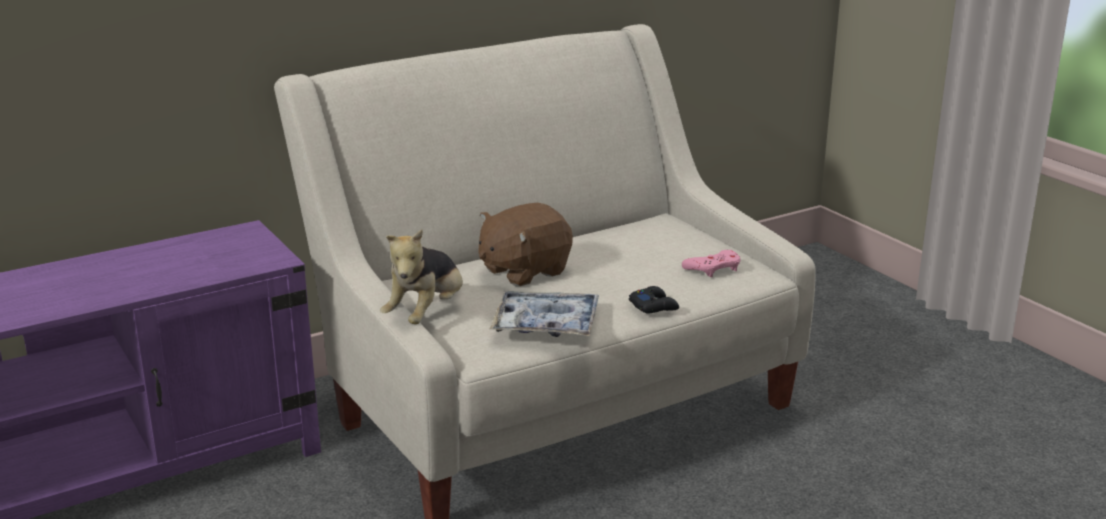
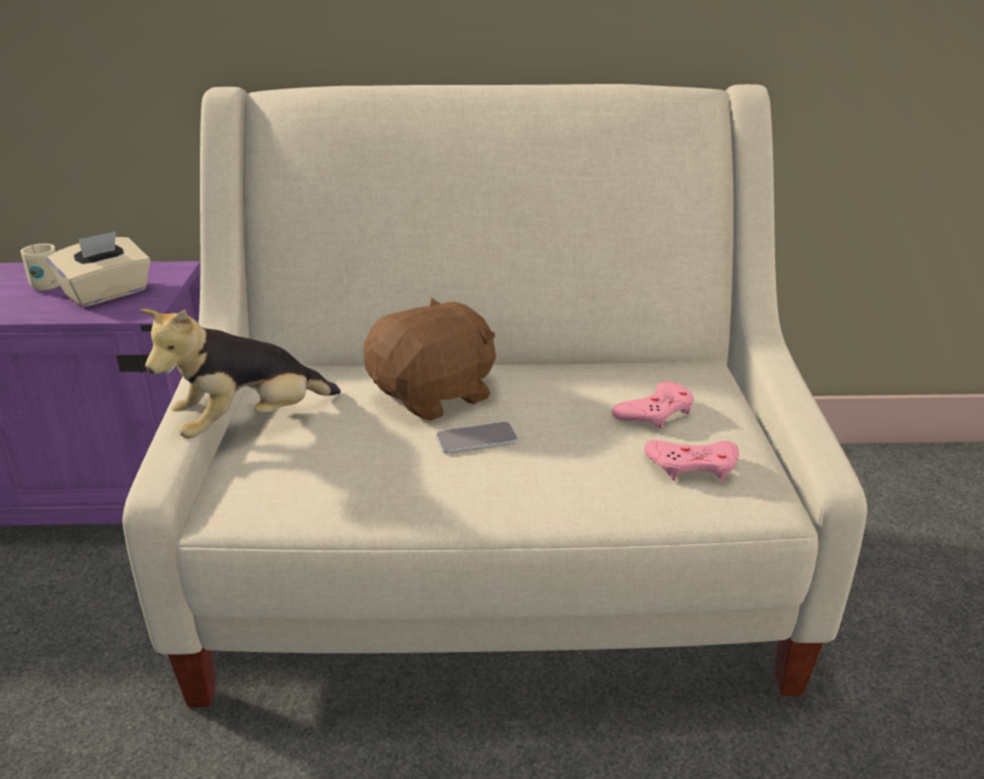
camera: 30 degrees right, 5 degrees up
brown plush toy [479,203,573,286] -> brown plush toy turned 150 degrees clockwise [363,298,496,421]
tray [490,291,599,337] -> none
black game controller [629,286,679,313] -> none
none -> beige mug [20,244,60,290]
none -> beige tissue box [47,231,150,307]
none -> phone [436,422,518,454]
none -> pink game controller [612,382,694,429]

